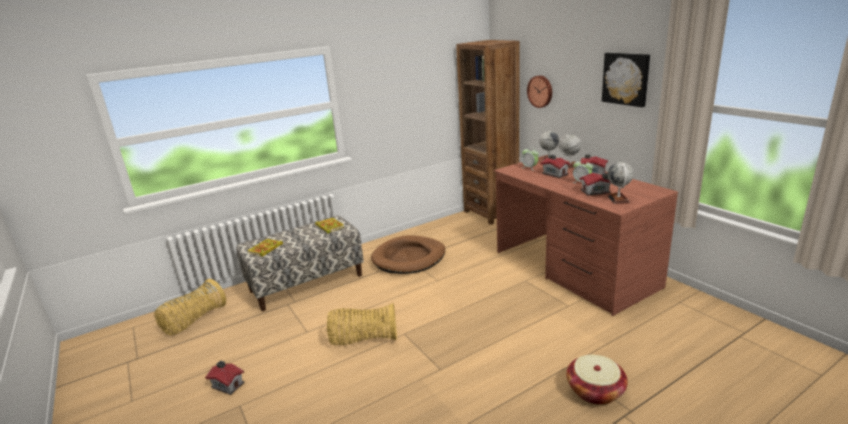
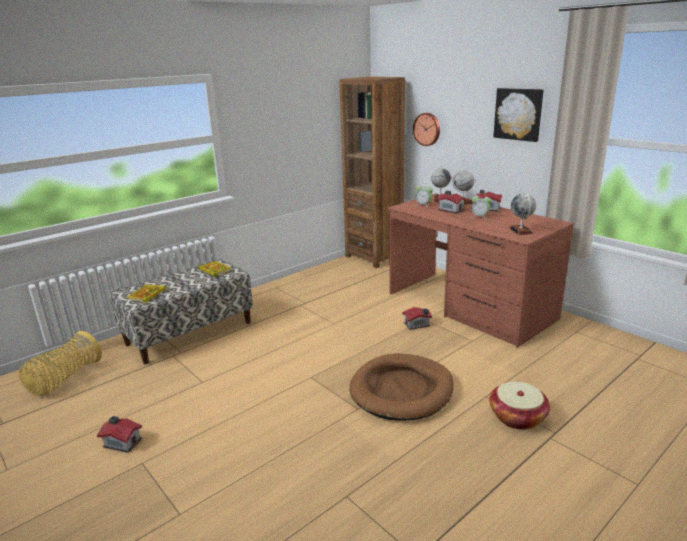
camera: 10 degrees left, 0 degrees up
basket [327,303,397,345] -> none
brown dog bed [371,235,445,274] -> brown dog bed moved to [349,353,454,421]
toy house [579,173,611,196] -> toy house moved to [402,307,432,330]

